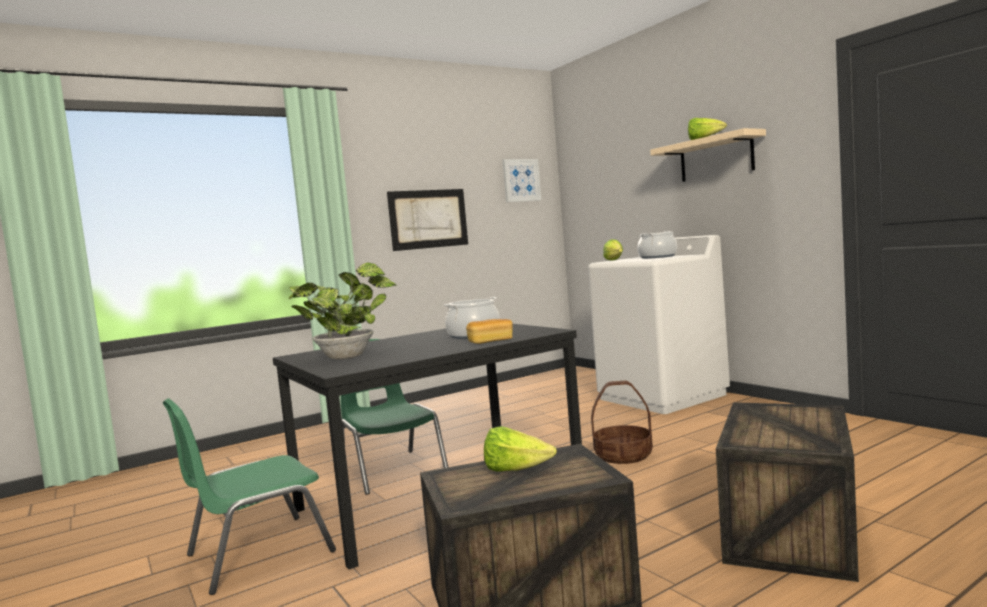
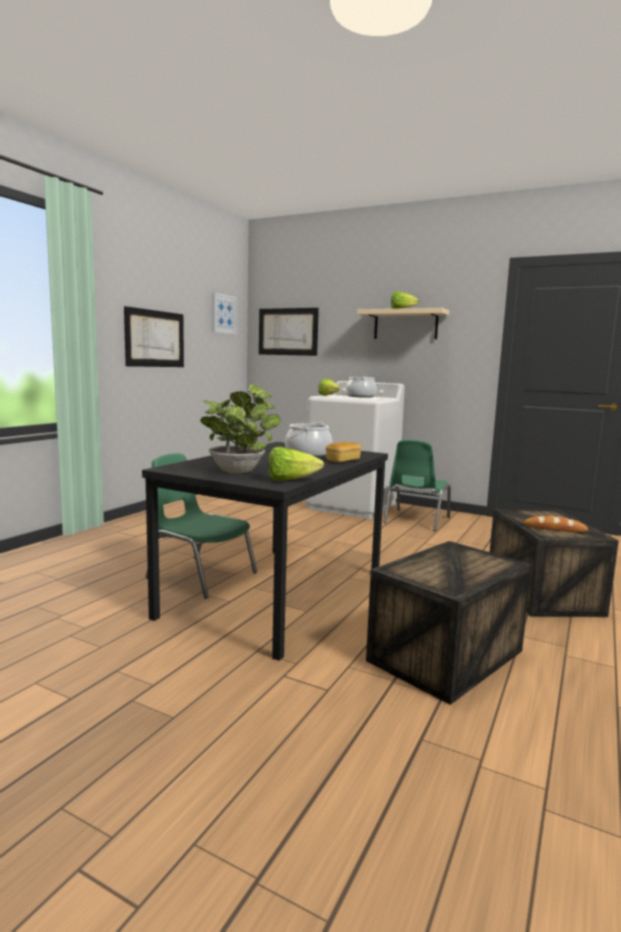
camera: 30 degrees left, 5 degrees up
green chair [163,398,336,595] -> green chair moved to [383,440,451,531]
lettuce [484,426,557,472] -> lettuce moved to [268,447,324,481]
basket [591,381,653,464] -> none
none -> picture [259,308,319,356]
none -> bread [524,516,588,532]

